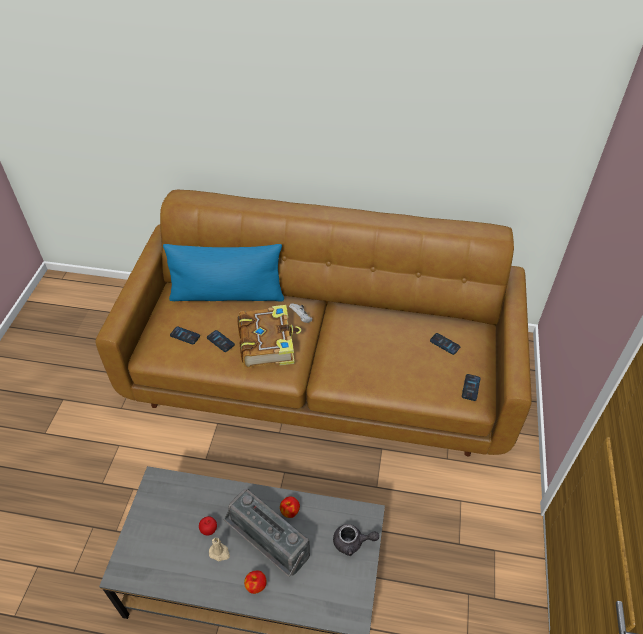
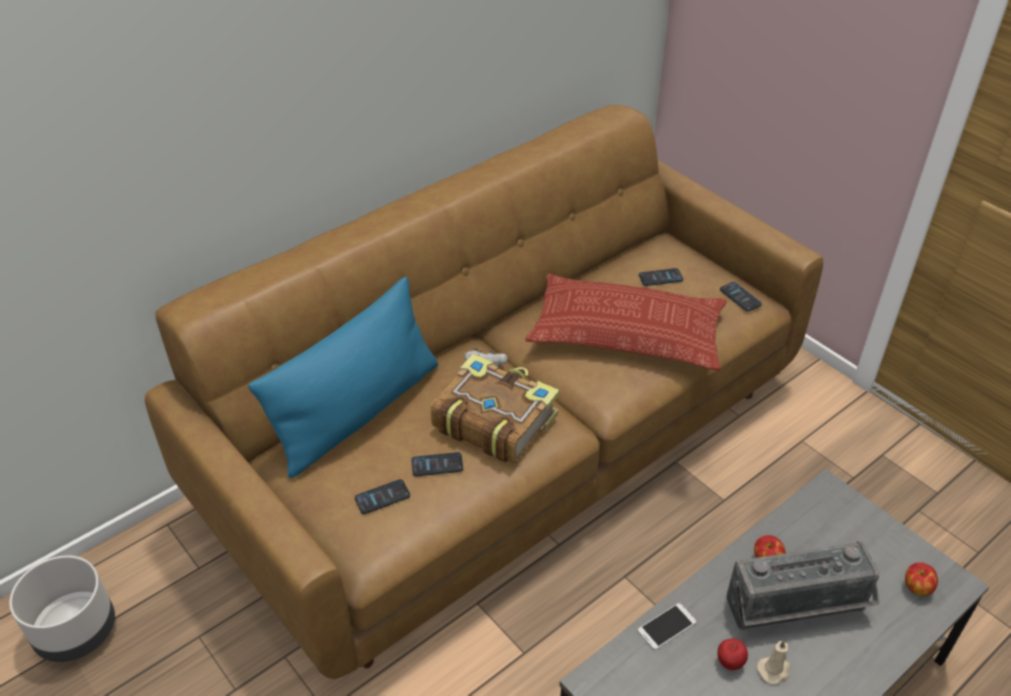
camera: 50 degrees left, 5 degrees down
apple [244,570,266,594] -> apple moved to [905,562,938,596]
grey teapot [333,524,379,556] -> none
none -> grey planter [9,555,115,662]
none -> pillow [525,274,727,371]
none -> phone [638,603,696,650]

